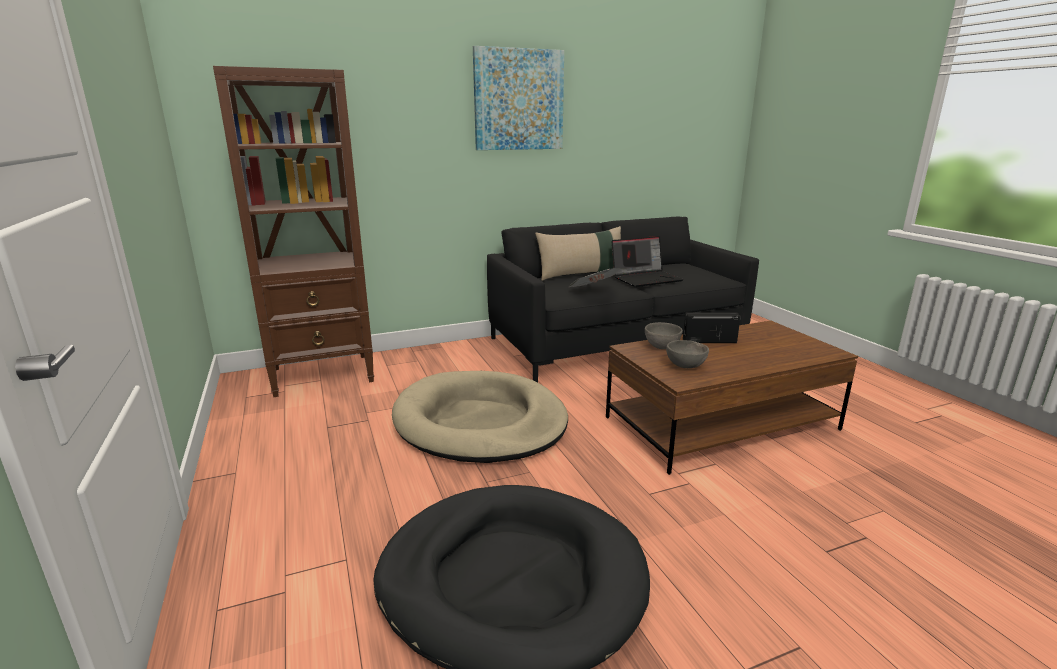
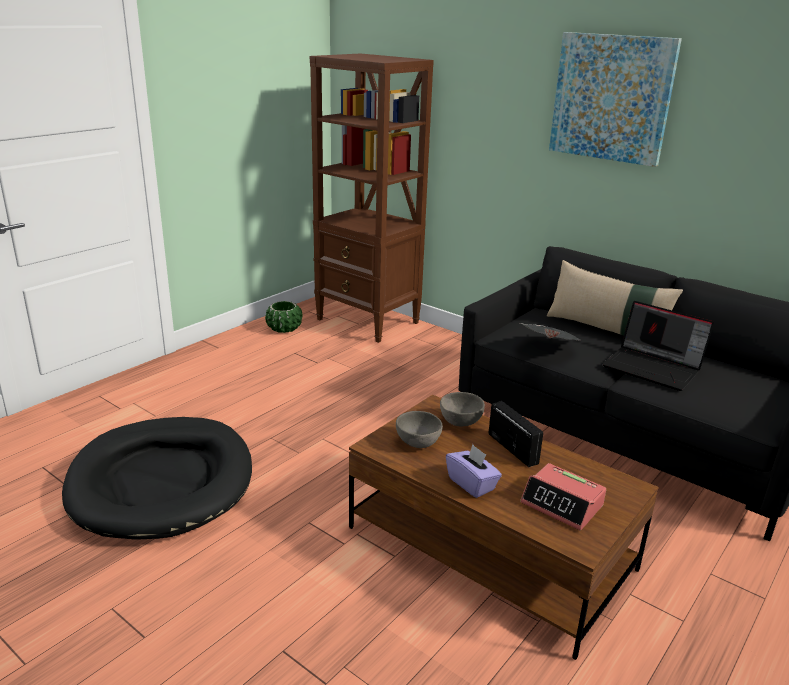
camera: 60 degrees right, 5 degrees up
beige dog bed [392,371,568,463] -> none
none -> green planter [265,301,302,333]
none -> purple tissue box [446,444,502,498]
none -> alarm clock [520,463,606,531]

